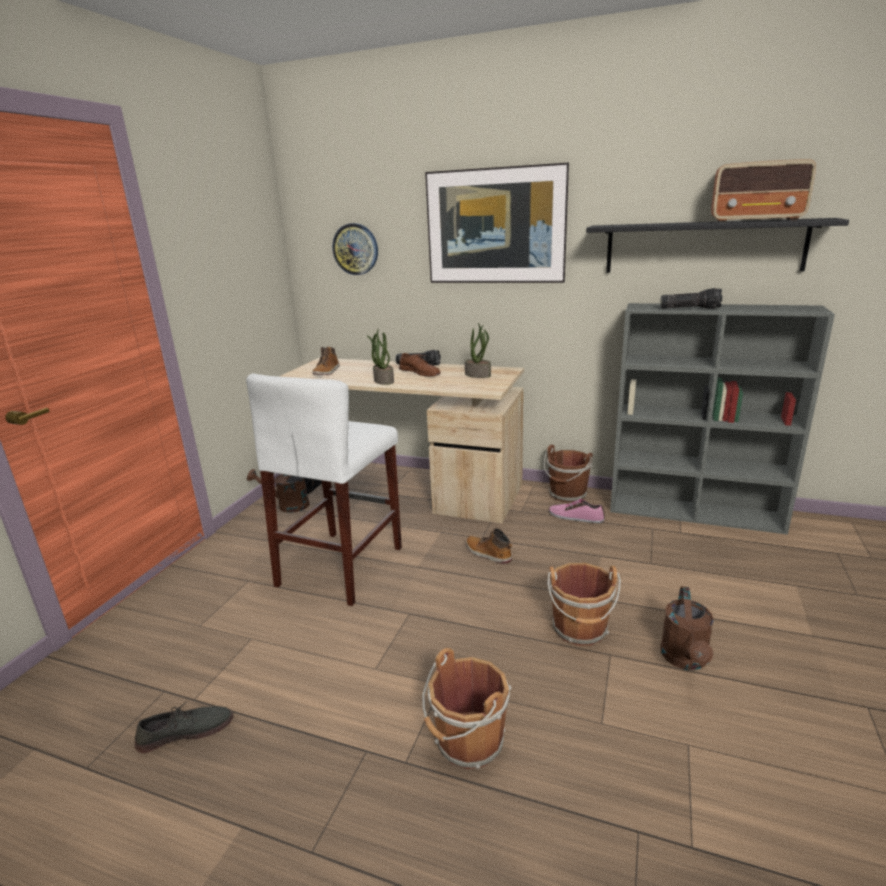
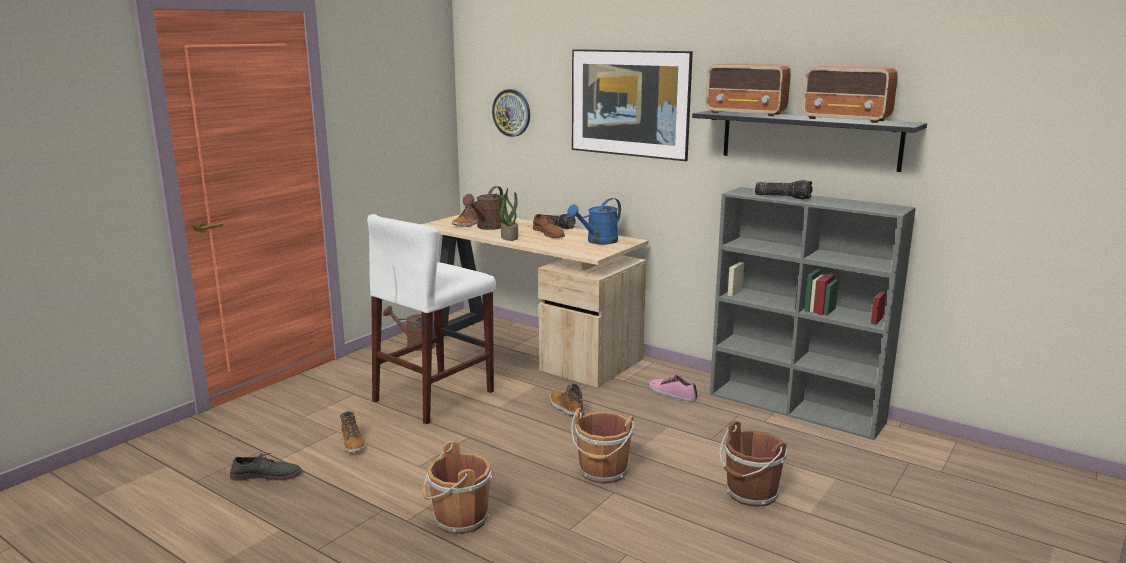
camera: 15 degrees right, 5 degrees down
potted plant [465,323,491,378] -> blue watering can [567,198,621,245]
brown bucket [544,445,593,502] -> brown bucket moved to [719,421,787,507]
brown watering can [660,586,714,670] -> brown watering can moved to [463,186,504,230]
none -> boot [340,411,366,453]
none -> radio [706,63,791,116]

